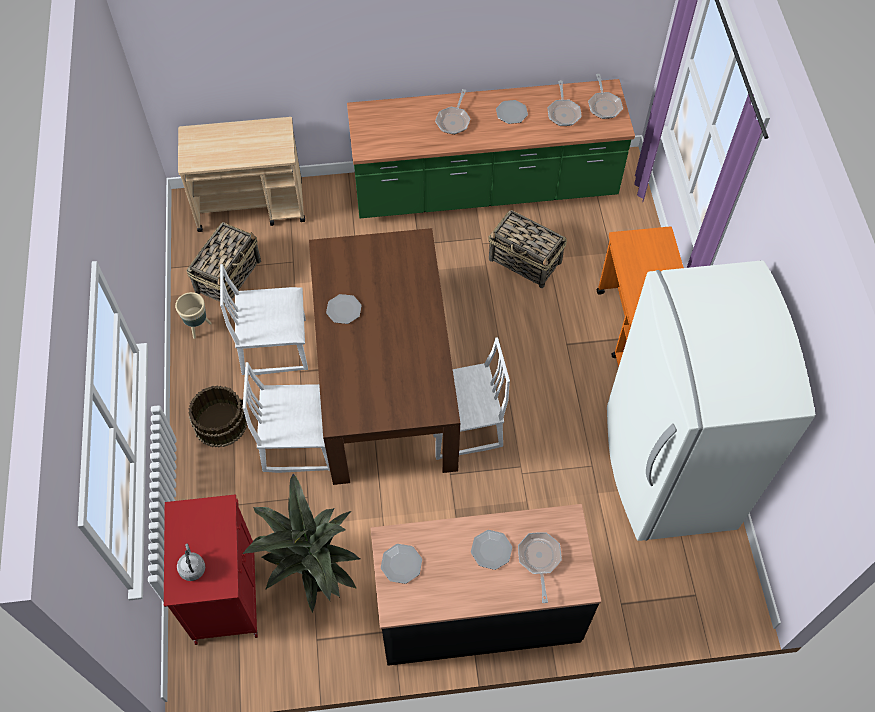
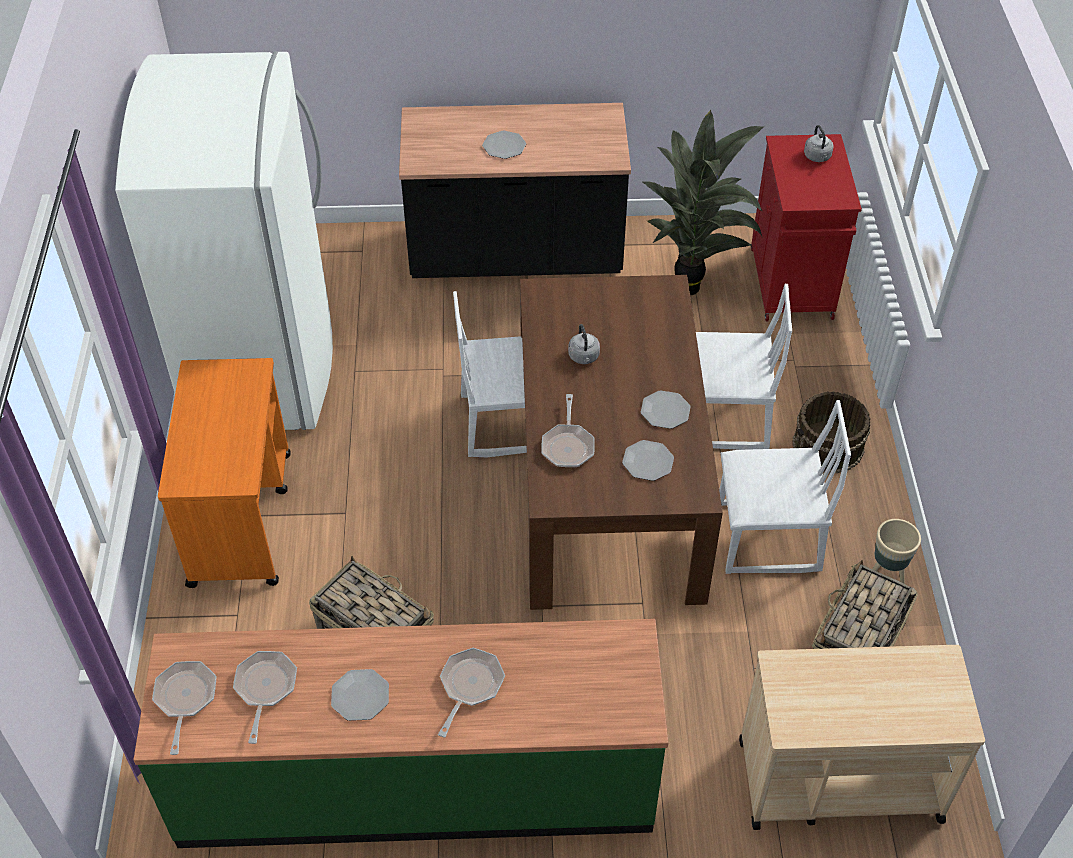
camera: 175 degrees left, 10 degrees down
plate [381,544,422,584] -> plate moved to [622,440,674,481]
frying pan [518,532,562,603] -> frying pan moved to [541,394,595,468]
none -> grey kettle [568,324,600,364]

